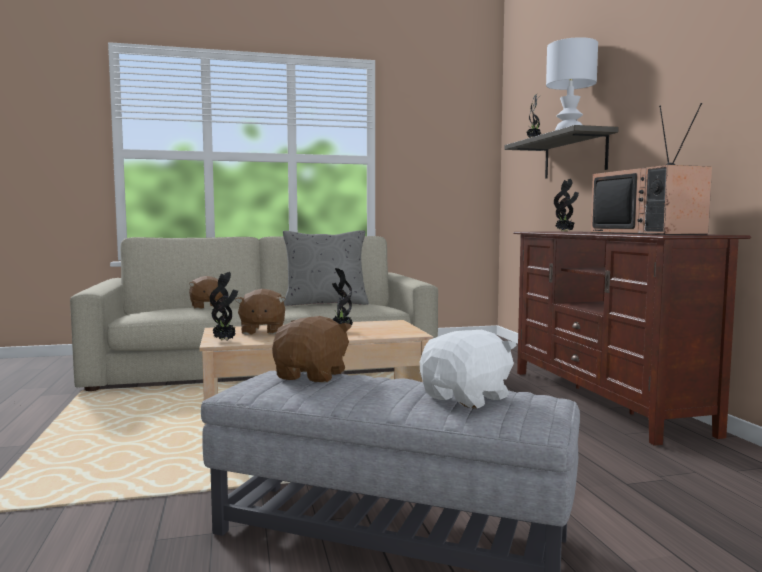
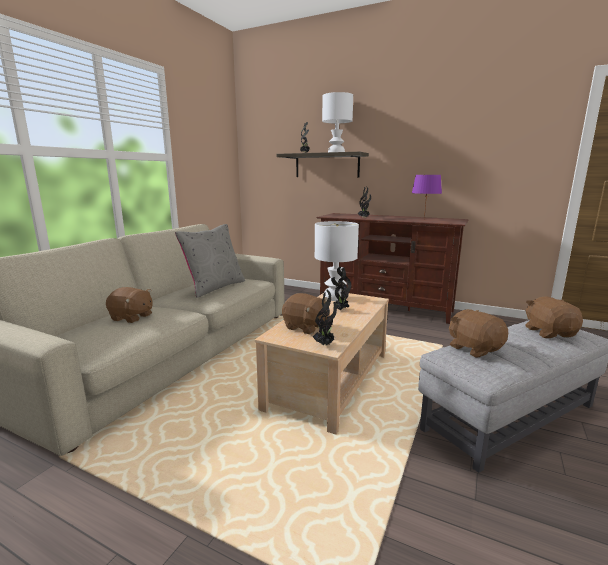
camera: 50 degrees left, 10 degrees up
white plush toy [420,330,517,408] -> brown plush toy [525,297,583,338]
television [591,103,712,235] -> purple table lamp [412,175,442,220]
none -> white table lamp [315,221,359,301]

